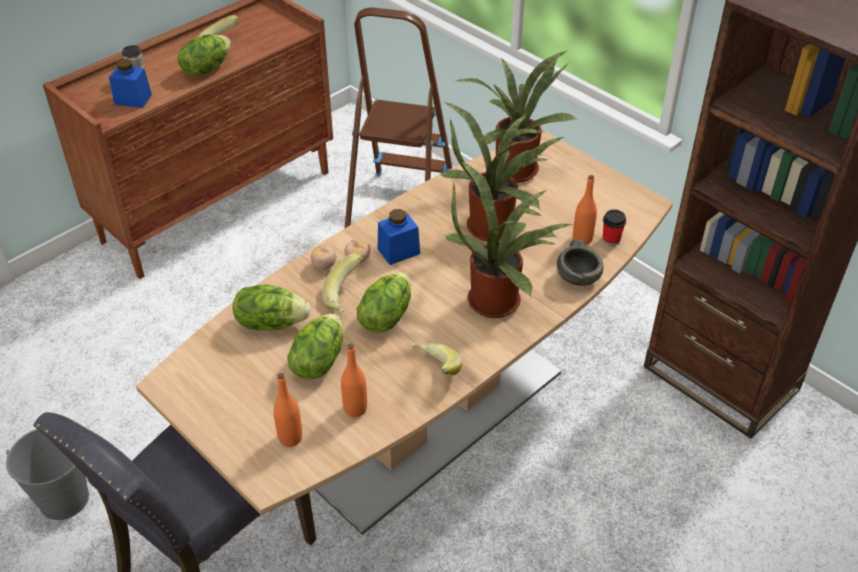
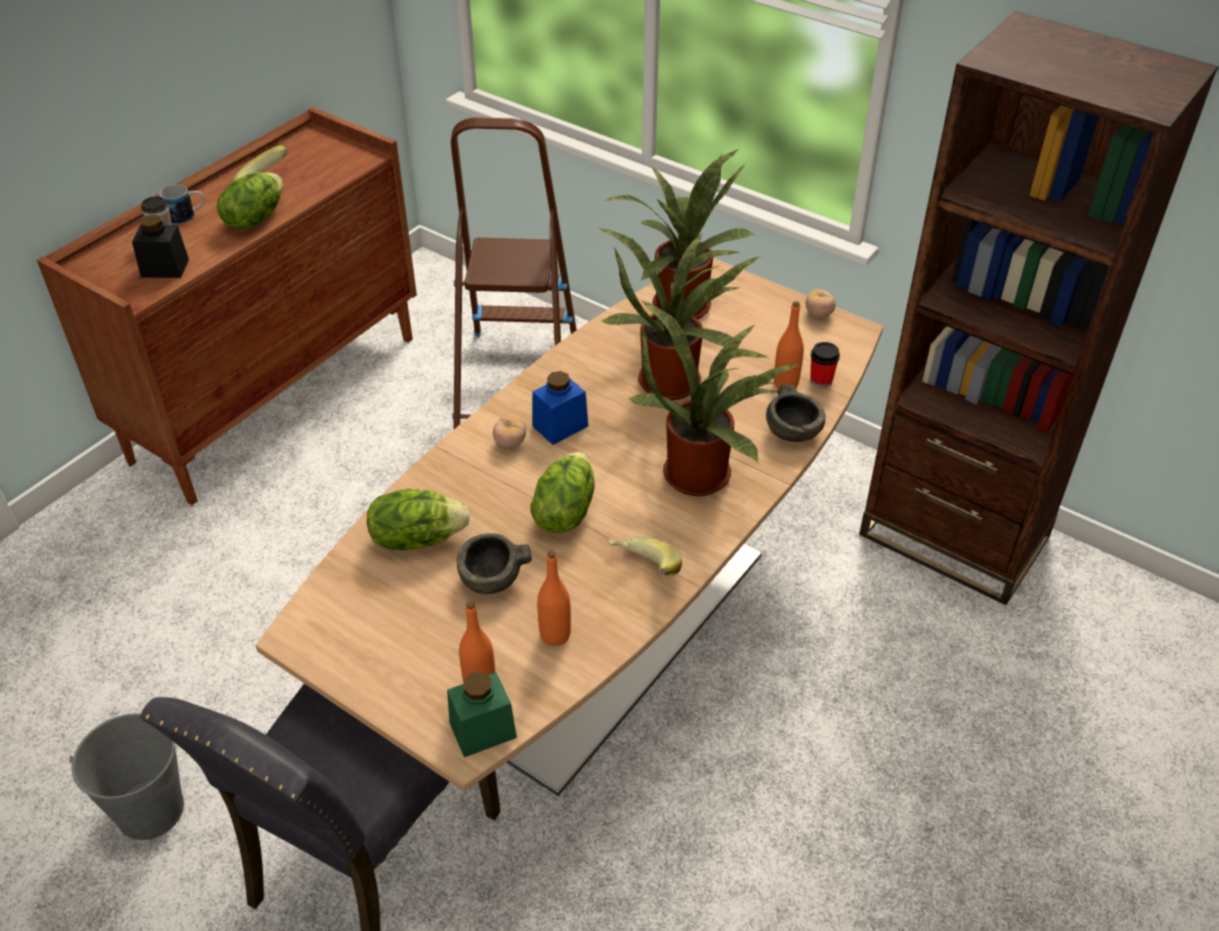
camera: 10 degrees left, 0 degrees up
blue jar [109,59,152,108] -> black jar [132,214,189,278]
lettuce [287,313,343,379] -> grey bowl [457,533,532,594]
tomato [311,244,337,270] -> tomato moved to [806,289,836,318]
banana [322,253,363,314] -> none
none -> mug [159,184,205,224]
none -> green jar [447,672,517,758]

